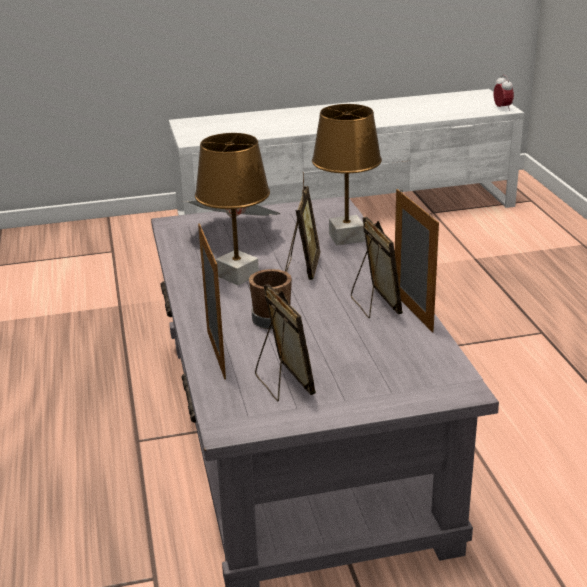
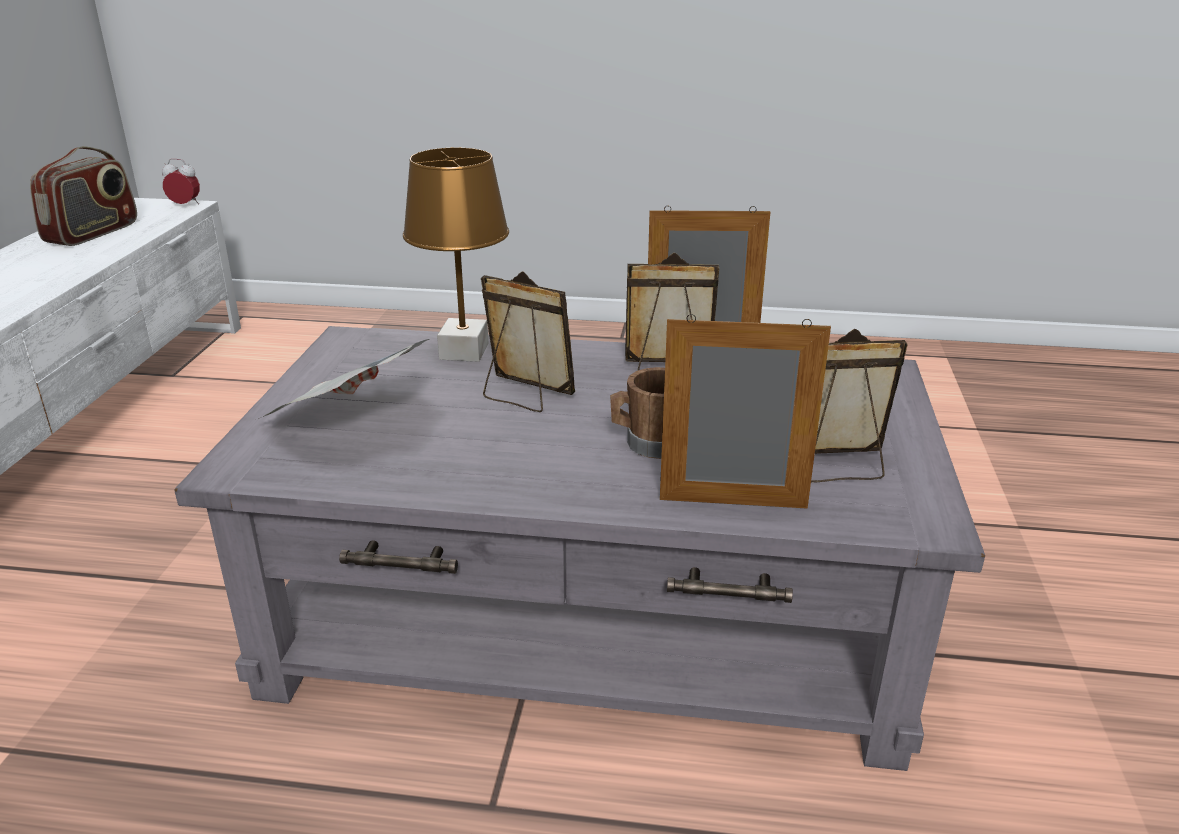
camera: 70 degrees left, 0 degrees up
brown table lamp [195,133,270,286] -> none
none -> radio [30,146,137,246]

